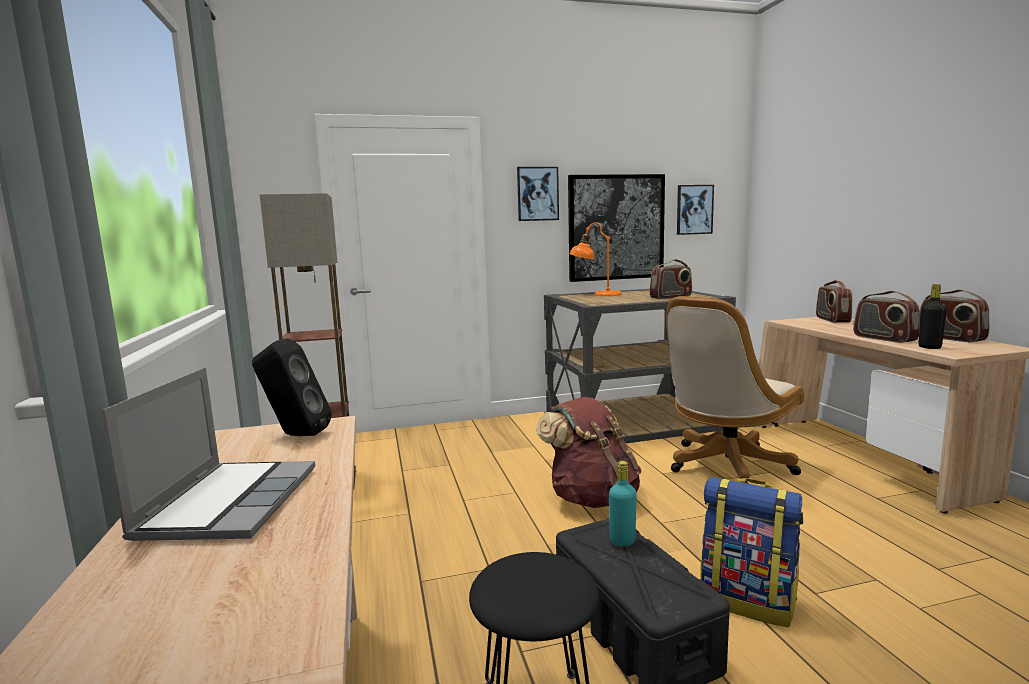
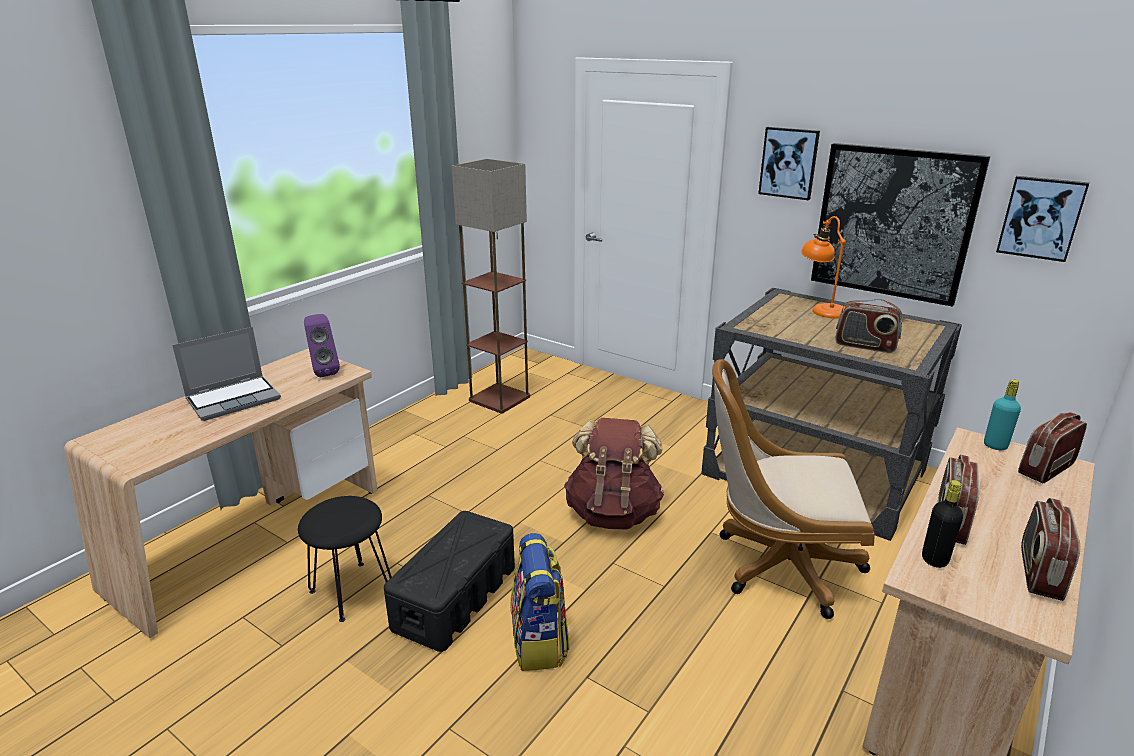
camera: 50 degrees right, 15 degrees up
black speaker [252,338,332,436] -> purple speaker [304,314,340,377]
turquoise bottle [609,461,637,547] -> turquoise bottle moved to [984,379,1021,450]

